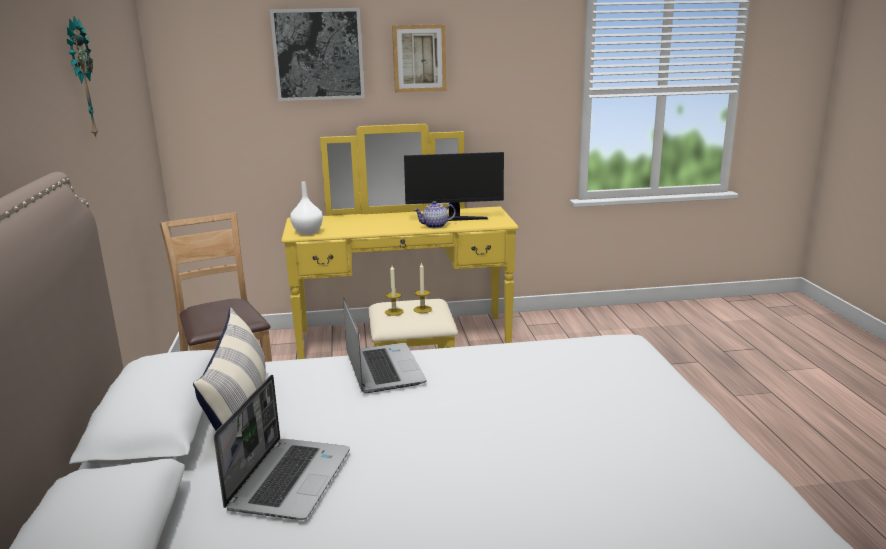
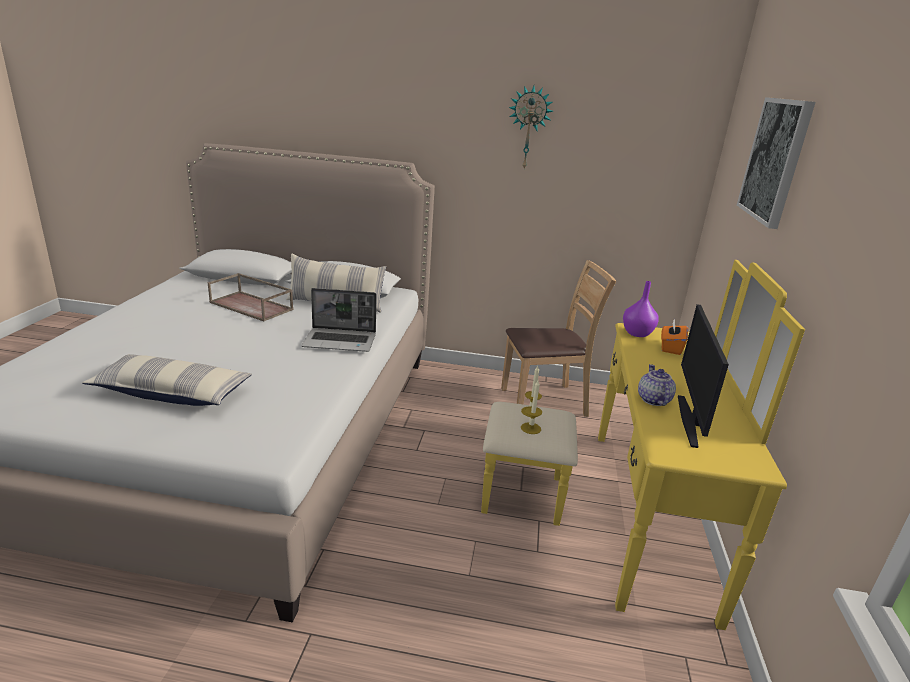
camera: 105 degrees right, 5 degrees up
laptop [214,375,350,520] -> brown tray [207,273,294,321]
white vase [290,181,323,235] -> purple vase [623,281,659,337]
picture [392,24,447,92] -> none
none -> pillow [82,354,252,406]
none -> orange tissue box [661,319,688,355]

